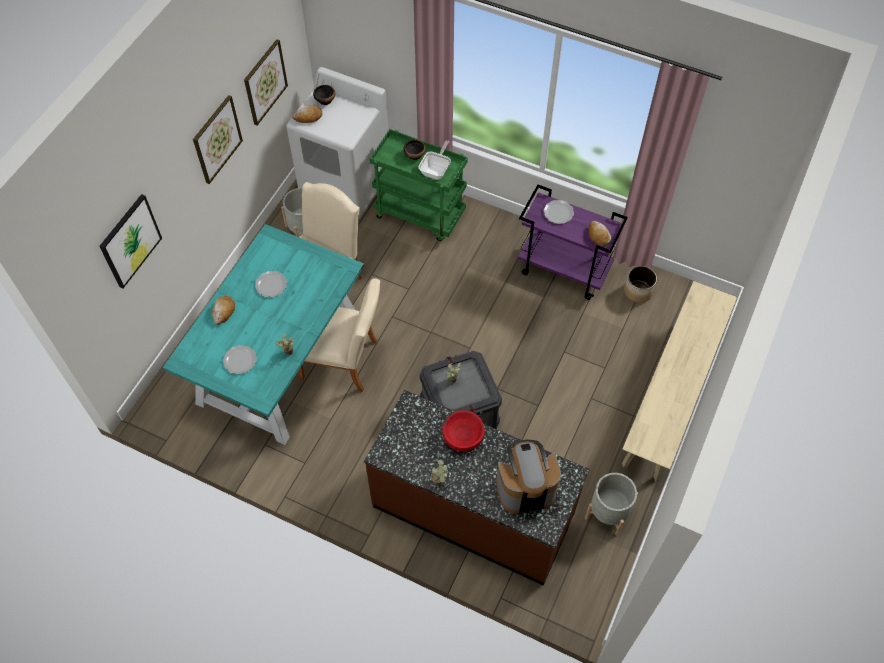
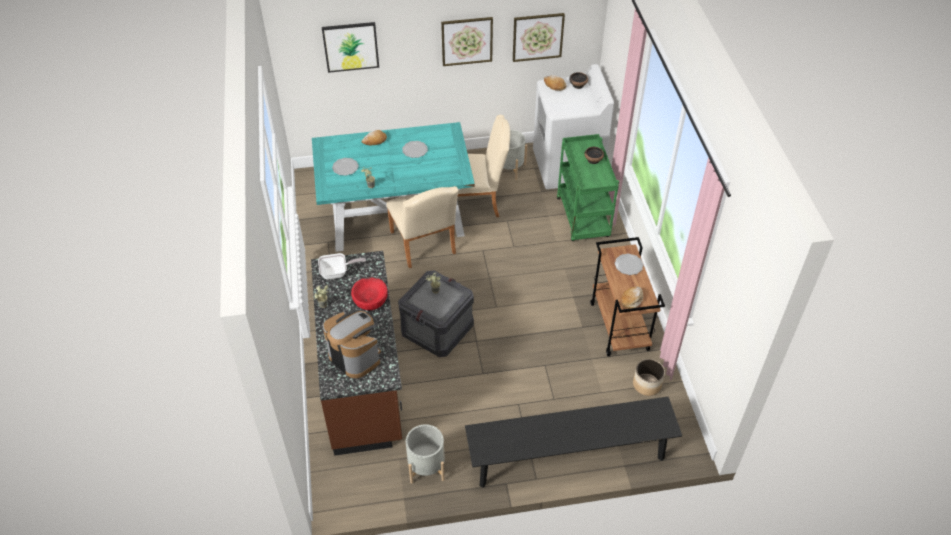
camera: 55 degrees right, 10 degrees down
frying pan [419,140,451,180] -> frying pan moved to [318,253,366,280]
purple cart [518,185,628,300] -> brown cart [590,237,665,356]
beige bench [622,281,737,481] -> black bench [465,397,682,488]

